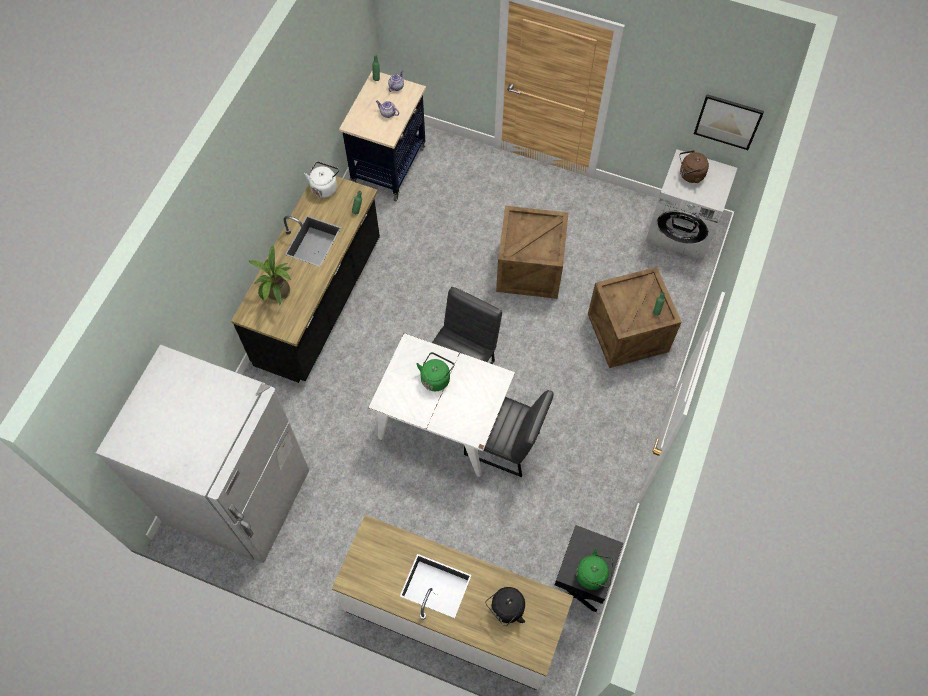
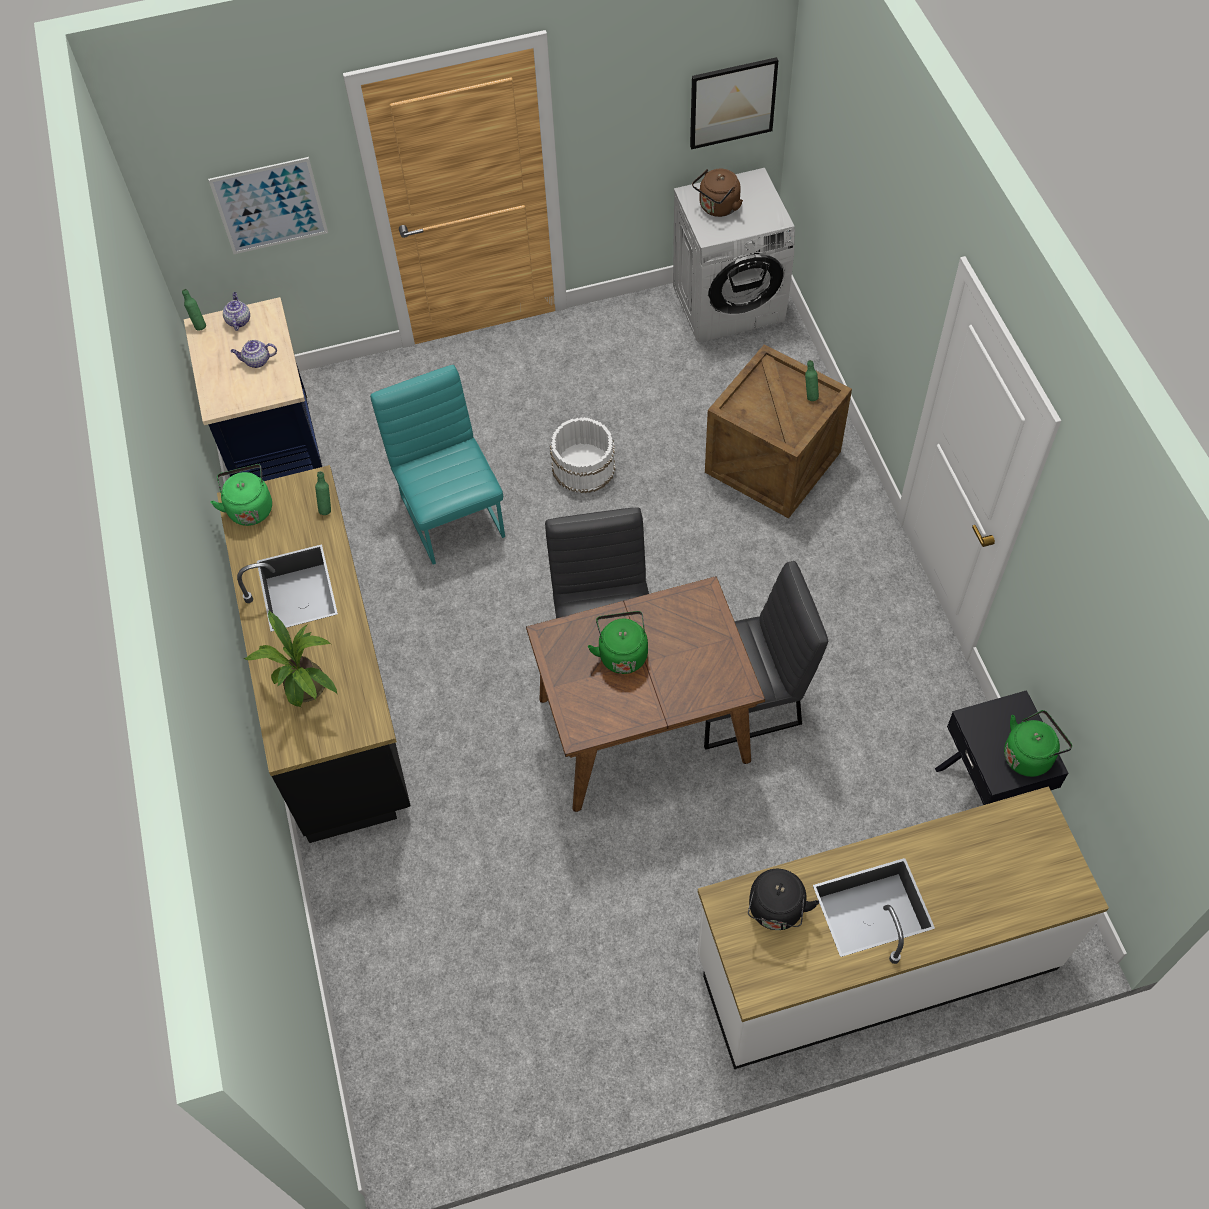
camera: 35 degrees left, 5 degrees down
white fridge [96,344,309,563] -> none
white kettle [304,162,339,198] -> green kettle [210,464,272,526]
white dining table [368,333,515,477] -> brown dining table [526,576,765,812]
black kettle [485,587,525,626] -> black kettle moved to [748,869,819,930]
crate [496,206,568,299] -> white bucket [550,417,616,494]
none -> picture [208,157,328,254]
none -> turquoise chair [370,365,505,565]

